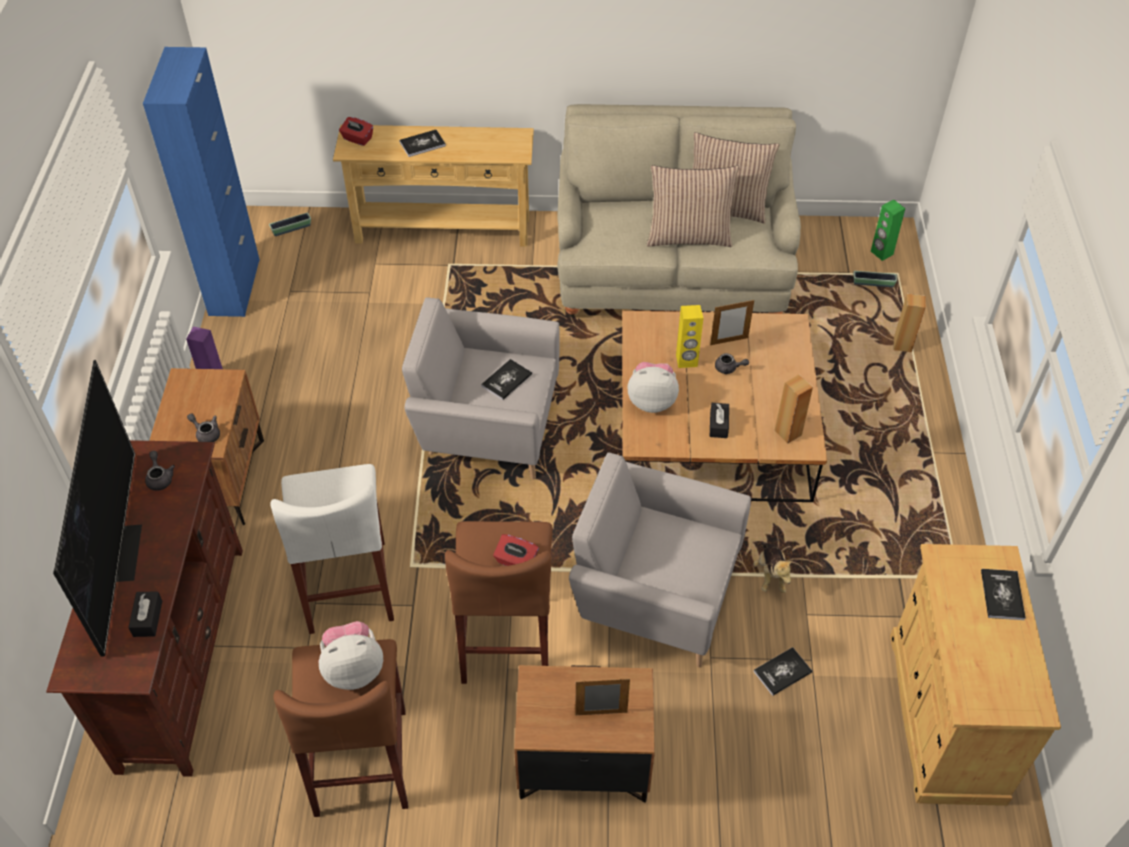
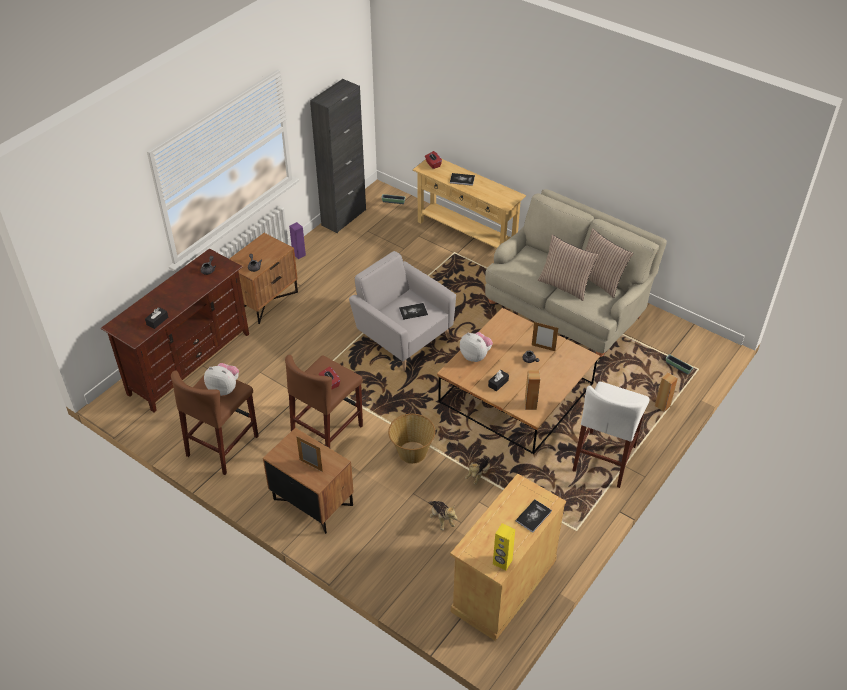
camera: 35 degrees right, 5 degrees down
television [53,360,142,657] -> none
blue cabinet [143,47,260,317] -> black cabinet [310,79,366,233]
white stool [270,464,394,634] -> white stool moved to [572,382,650,488]
grey armchair [569,452,751,667] -> basket [388,414,435,464]
yellow speaker [676,305,703,368] -> yellow speaker moved to [493,523,515,571]
book [753,647,812,696] -> plush toy [428,501,458,530]
green speaker [871,199,905,261] -> none

